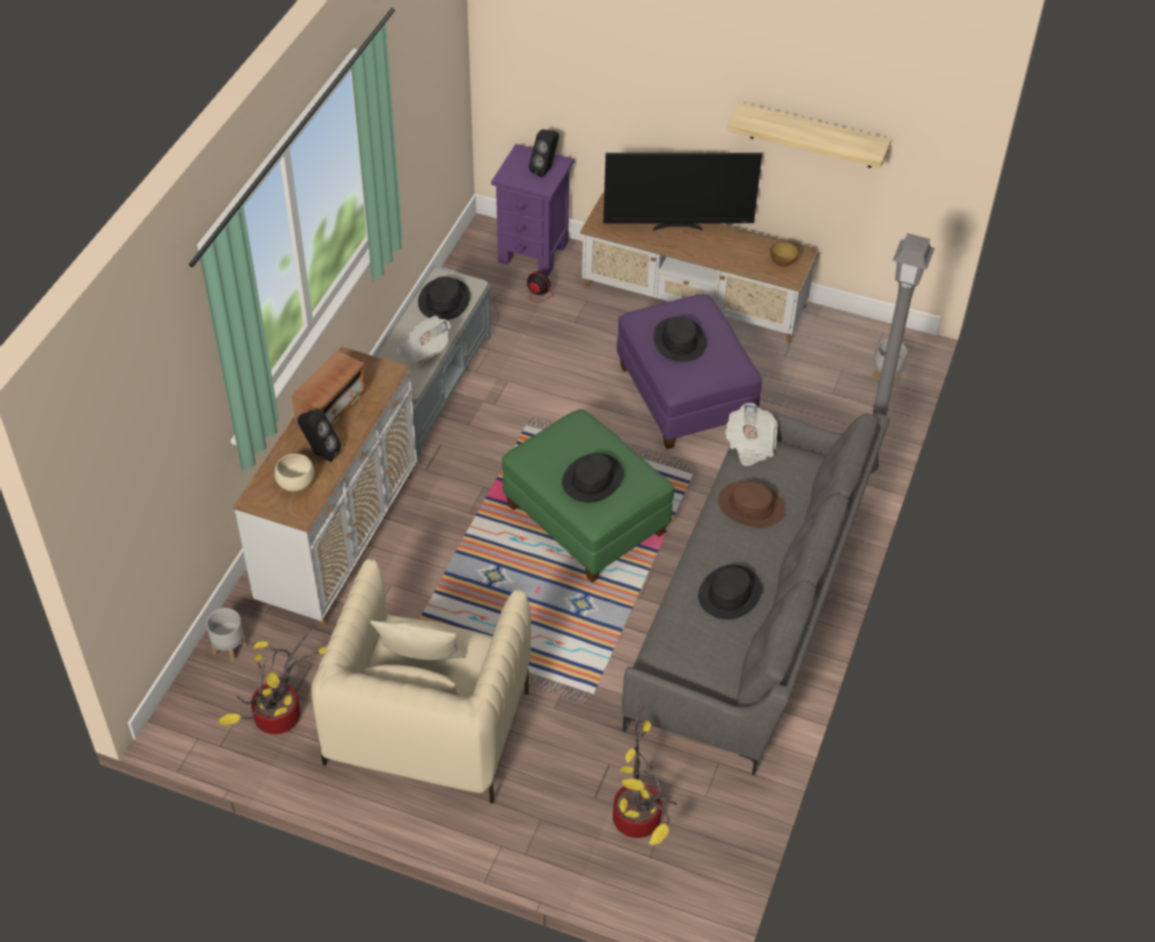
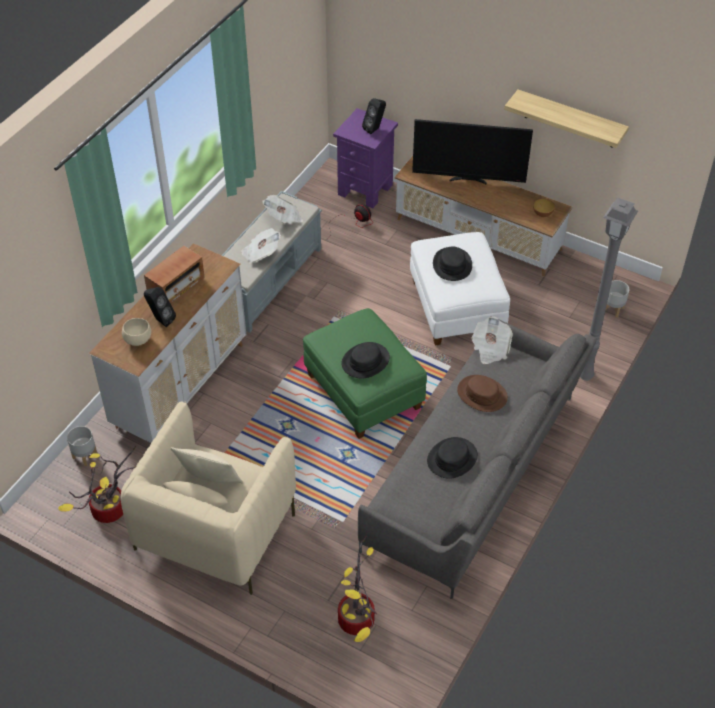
camera: 10 degrees right, 0 degrees up
black hat [418,276,470,320] -> newspaper [262,195,303,224]
purple ottoman [617,294,762,449] -> white ottoman [410,232,510,345]

